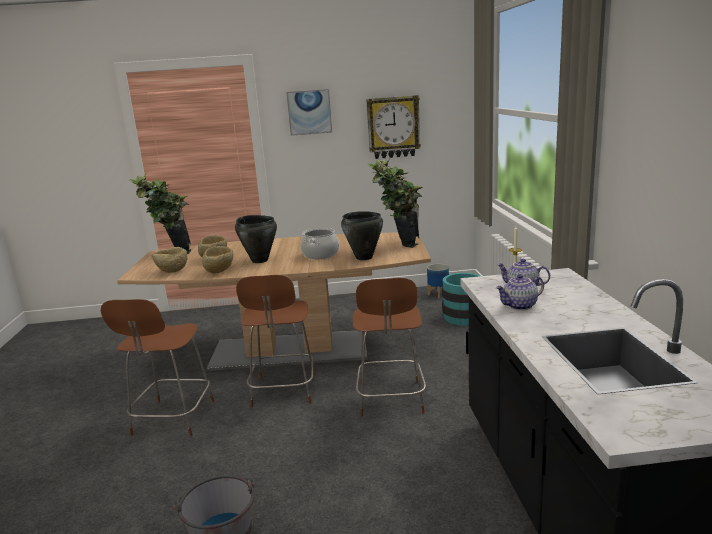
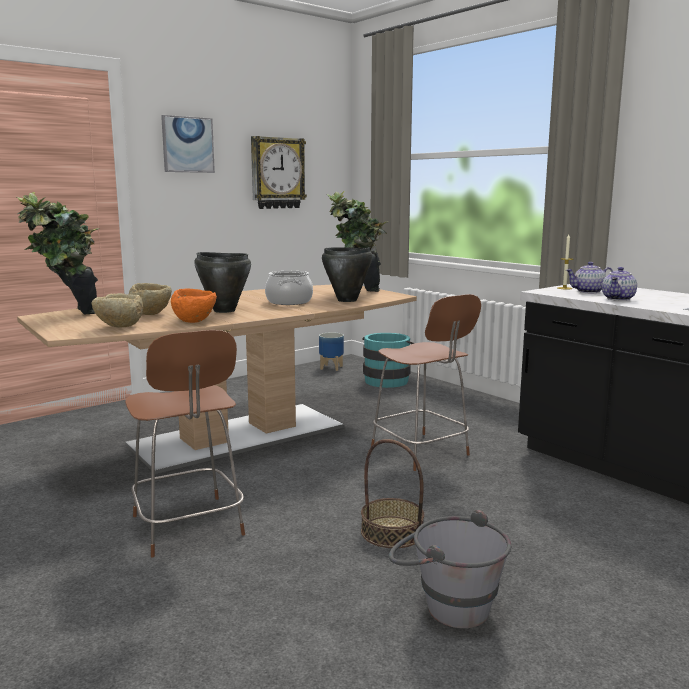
camera: 35 degrees left, 5 degrees down
beige bowl [202,246,233,273] -> orange bowl [171,289,217,323]
brown chair [236,275,315,407] -> none
none -> basket [361,439,424,548]

